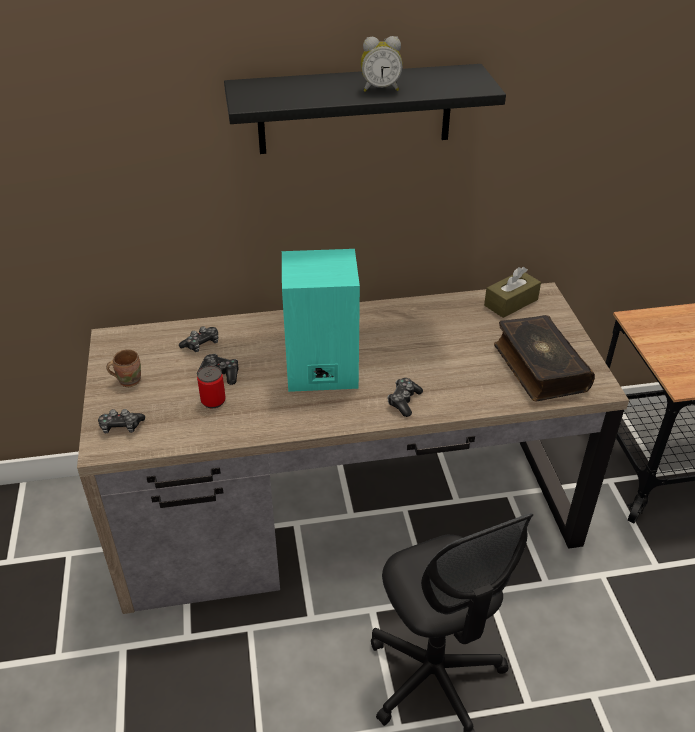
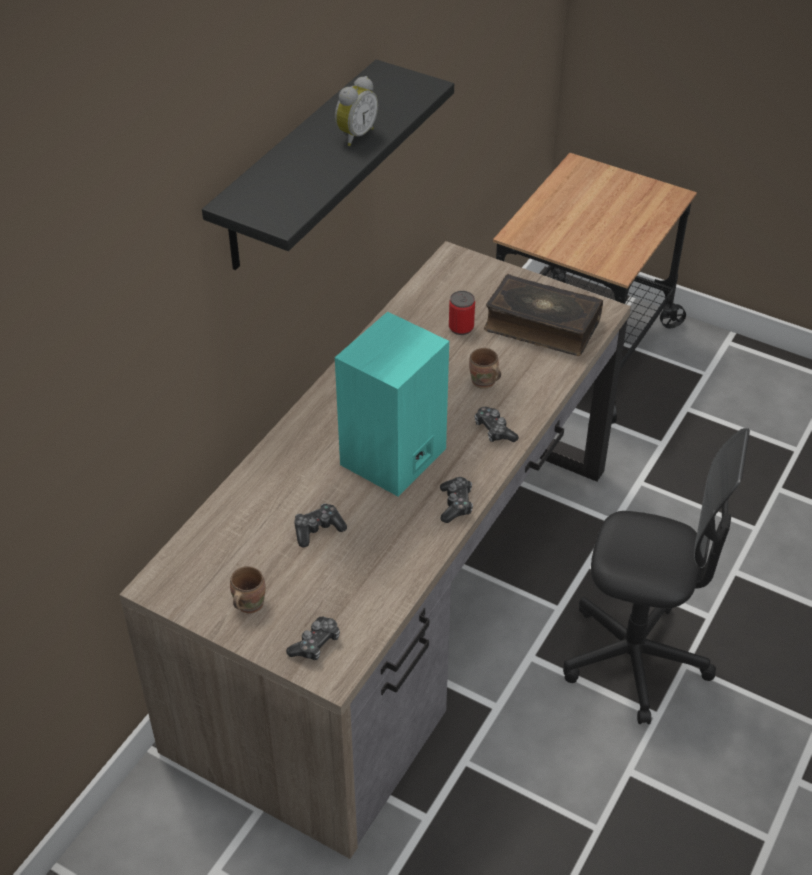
camera: 50 degrees left, 5 degrees up
game controller [179,326,218,352] -> game controller moved to [440,477,473,523]
can [197,365,226,408] -> can moved to [449,291,475,335]
brown tissue box [484,267,541,318] -> none
none -> brown mug [469,348,501,389]

